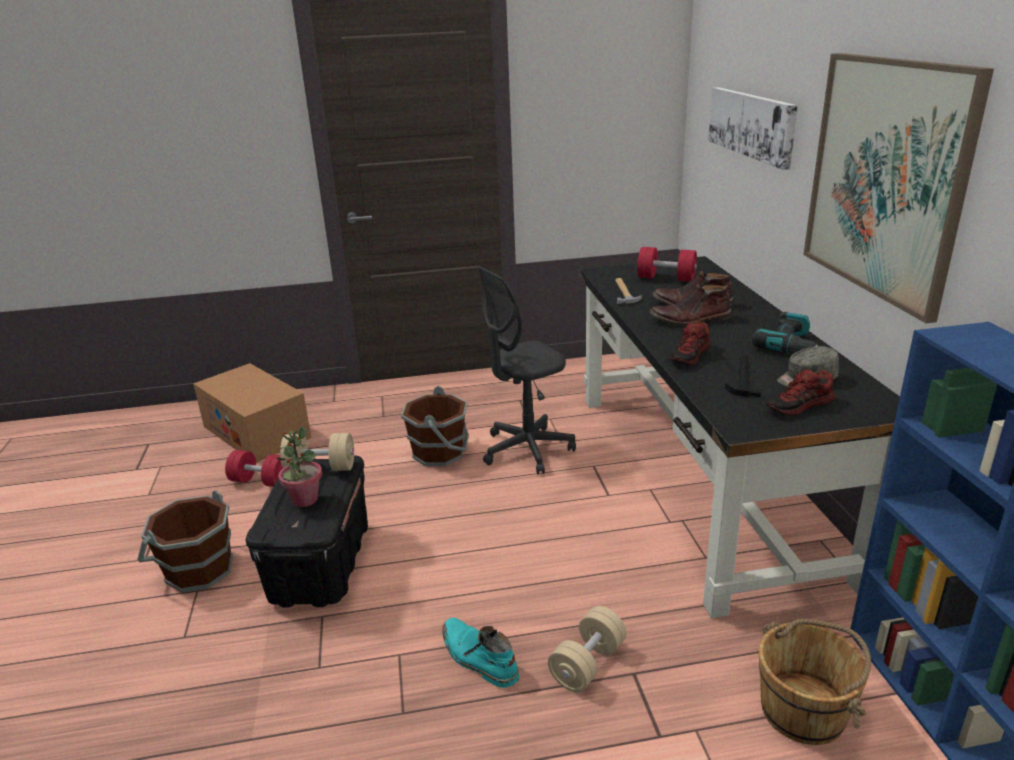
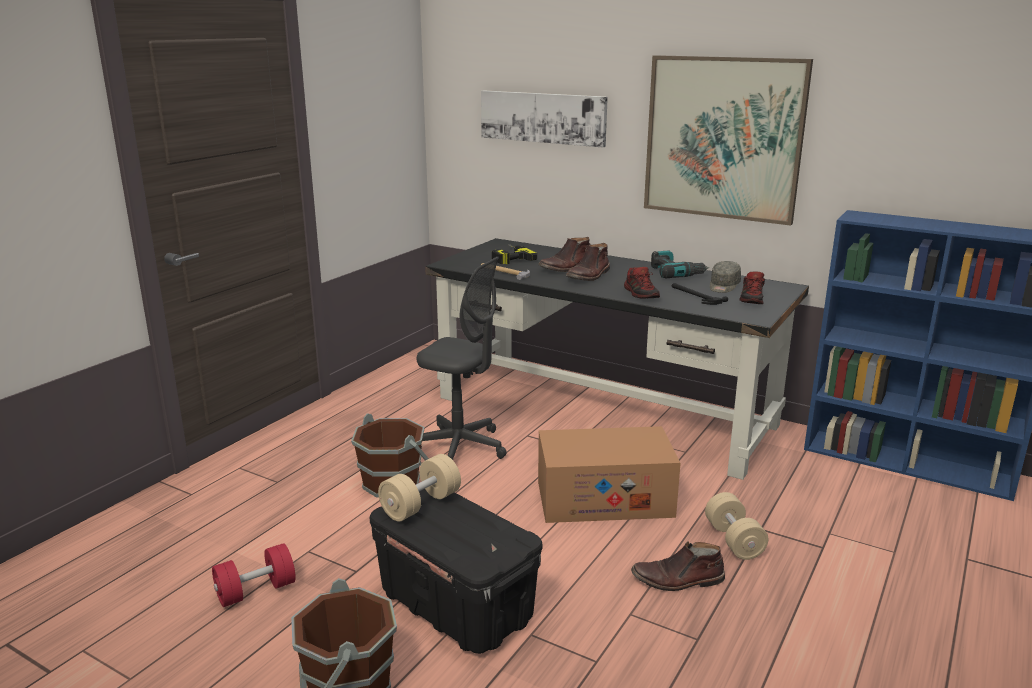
camera: 50 degrees left, 5 degrees down
cardboard box [193,363,311,463] -> cardboard box moved to [538,426,681,523]
potted plant [275,426,322,507] -> none
turquoise boot [442,618,519,688] -> brown boot [631,542,725,591]
grey office chair [477,266,576,474] -> grey office chair turned 75 degrees counterclockwise [417,257,507,460]
red dumbbell [637,247,697,282] -> power drill [492,244,537,265]
brown bucket [759,619,871,745] -> none

